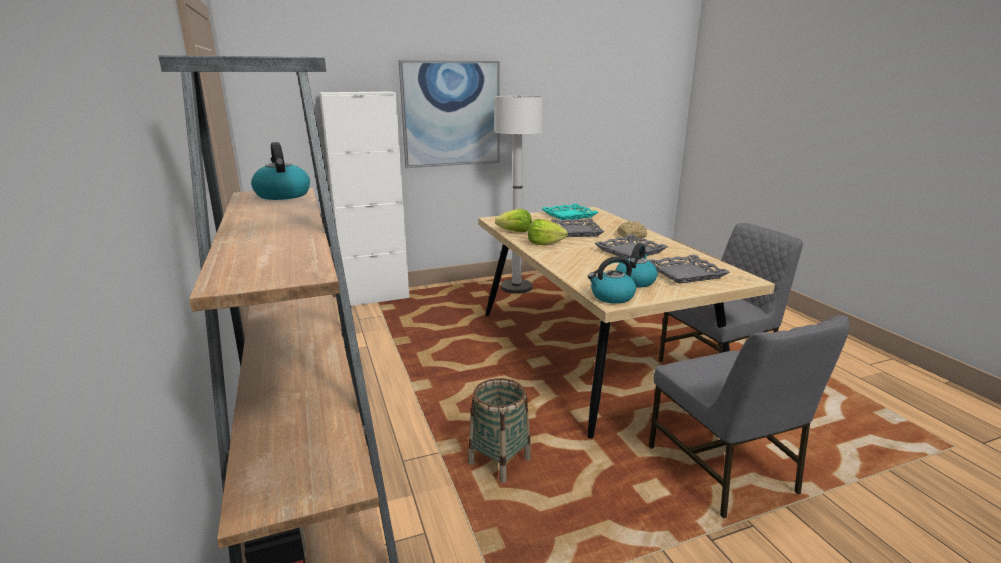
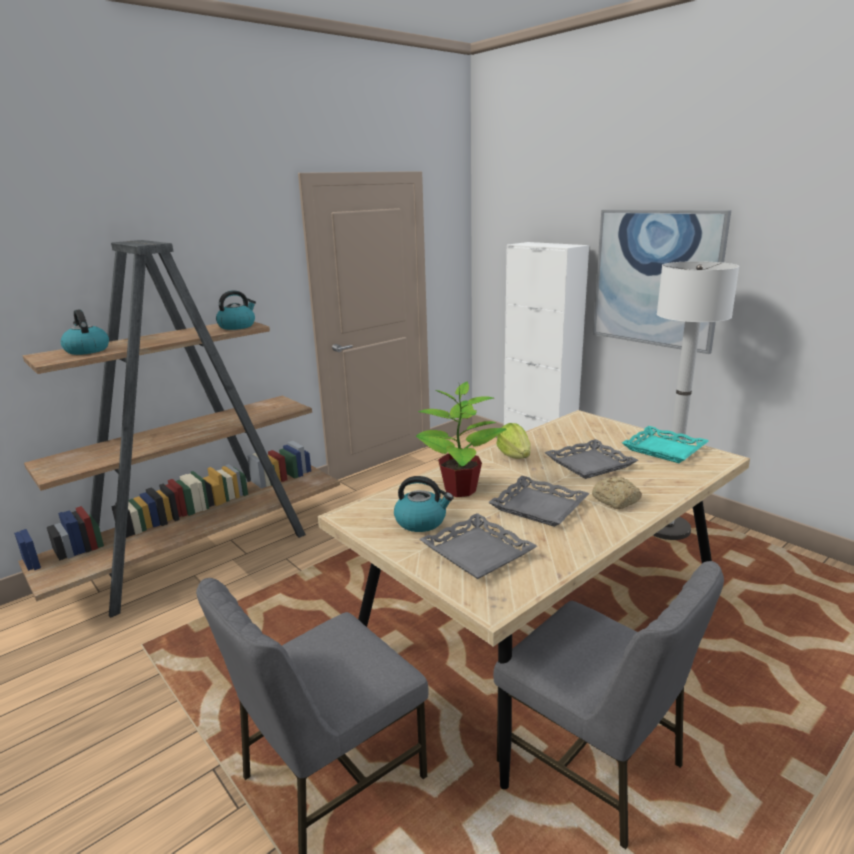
camera: 70 degrees right, 0 degrees up
basket [468,378,531,483] -> none
lettuce [495,209,532,232] -> none
kettle [588,257,636,304] -> kettle moved to [61,309,109,355]
none -> potted plant [416,382,506,497]

